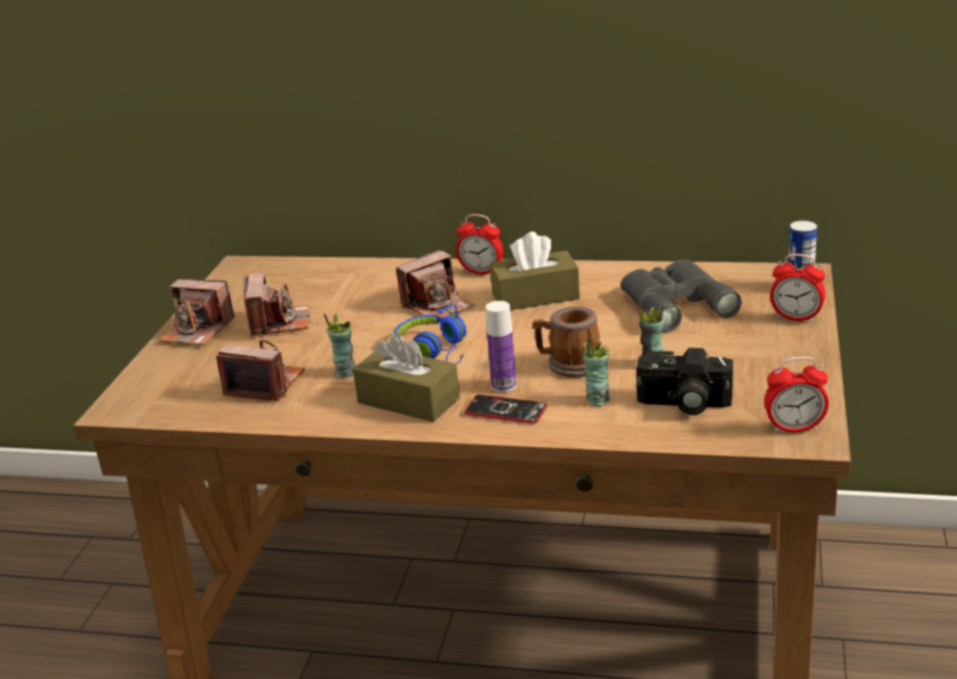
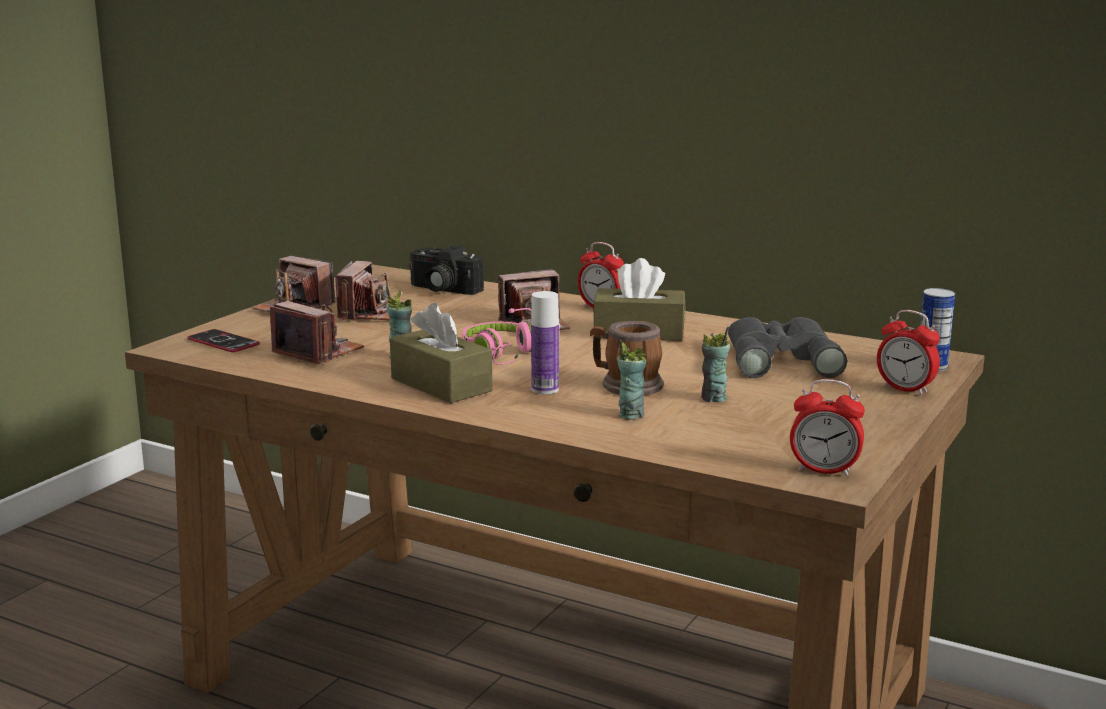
camera: 15 degrees right, 10 degrees down
blue headphones [393,304,467,365] -> pink headphones [462,308,531,365]
phone [464,395,547,424] -> phone moved to [187,329,260,352]
camera [636,348,733,415] -> camera moved to [408,245,484,295]

